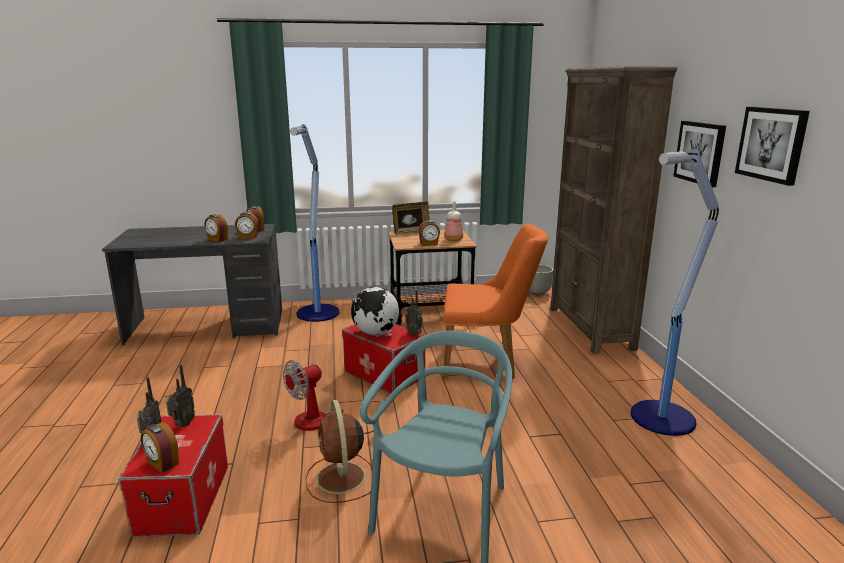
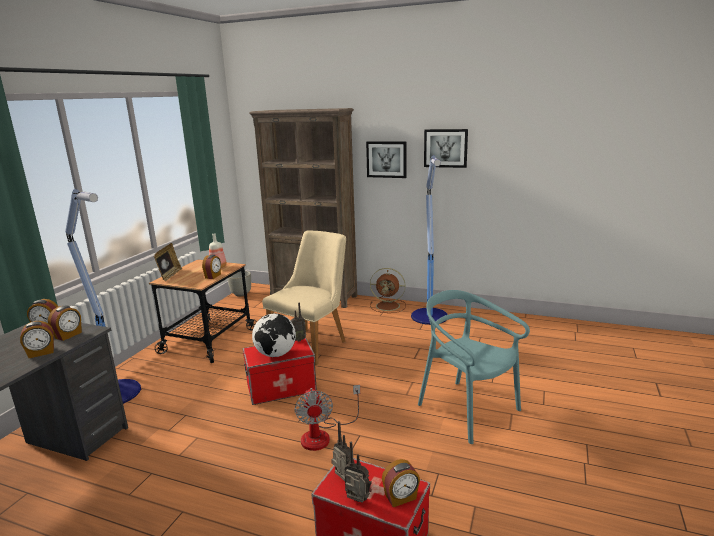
camera: 60 degrees left, 0 degrees up
brown fan [305,400,372,503] -> brown fan moved to [370,268,406,313]
orange chair [443,224,548,379] -> beige chair [262,230,346,365]

